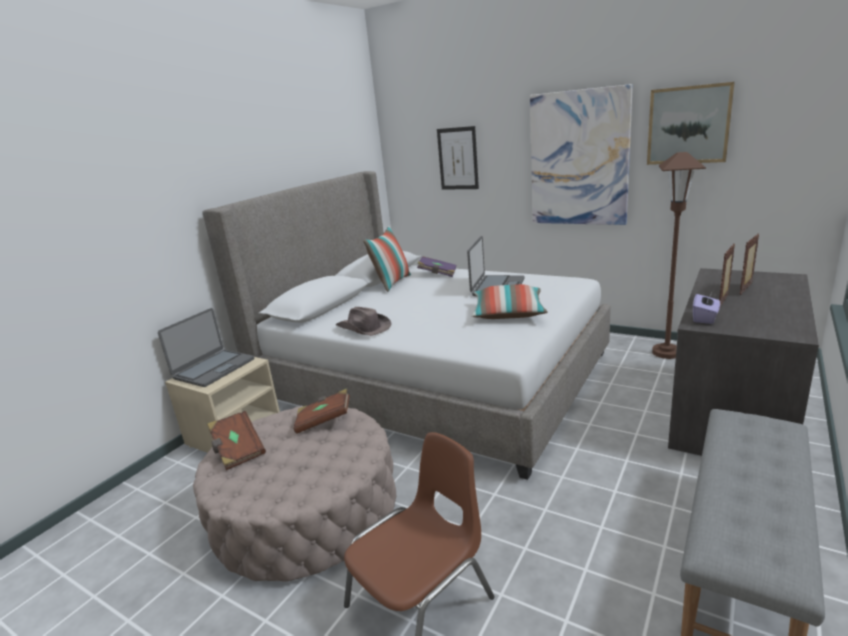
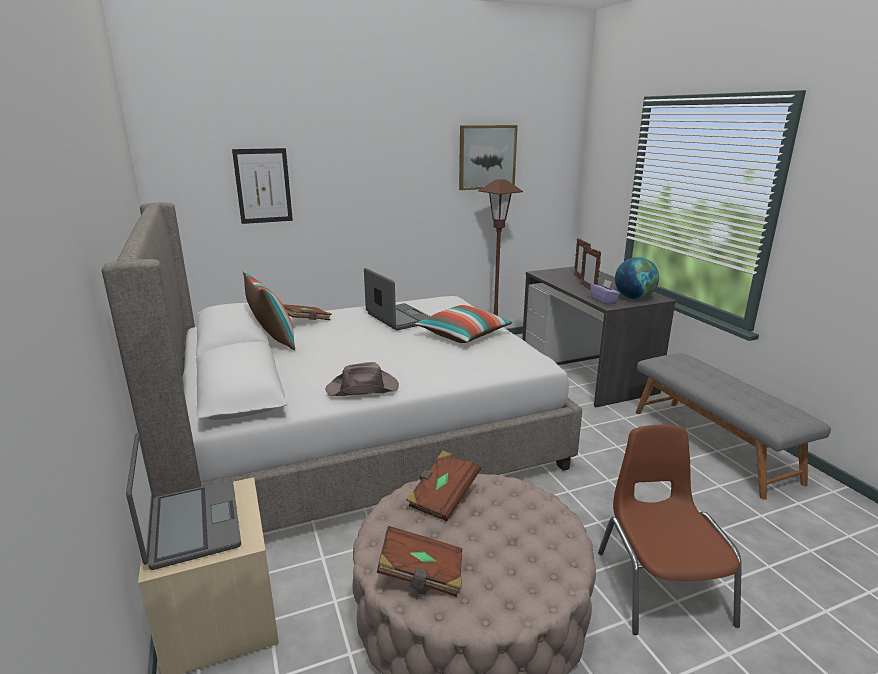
camera: 55 degrees left, 0 degrees up
purple book [417,256,457,277] -> brown book [283,304,332,320]
picture [530,84,633,225] -> none
none -> globe [615,257,659,299]

